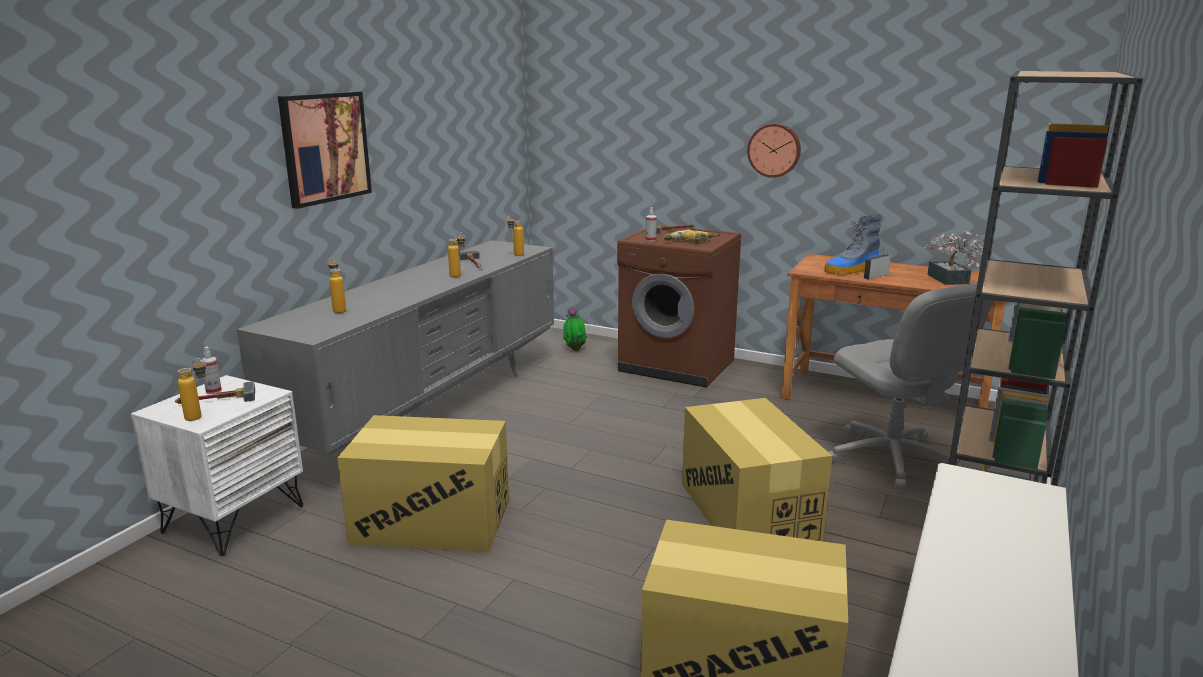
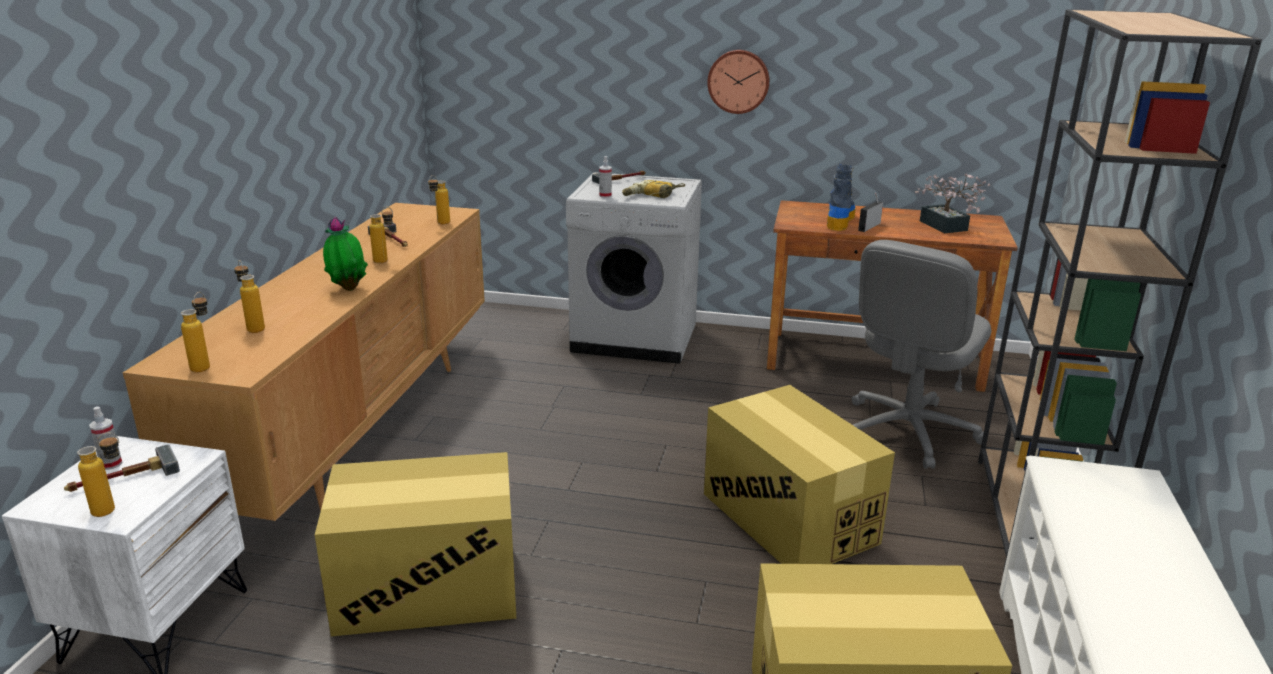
camera: 15 degrees left, 5 degrees up
grey cabinet [236,240,554,455] -> brown cabinet [123,203,485,521]
picture [278,92,372,209] -> none
potted plant [563,308,587,351] -> potted plant moved to [323,217,368,291]
brown washing machine [617,225,741,388] -> white washing machine [566,172,702,364]
boot [824,214,882,275] -> boot turned 150 degrees clockwise [827,164,856,231]
grey office chair [829,284,993,490] -> grey office chair turned 75 degrees clockwise [852,240,991,469]
none -> bottle [181,292,210,372]

